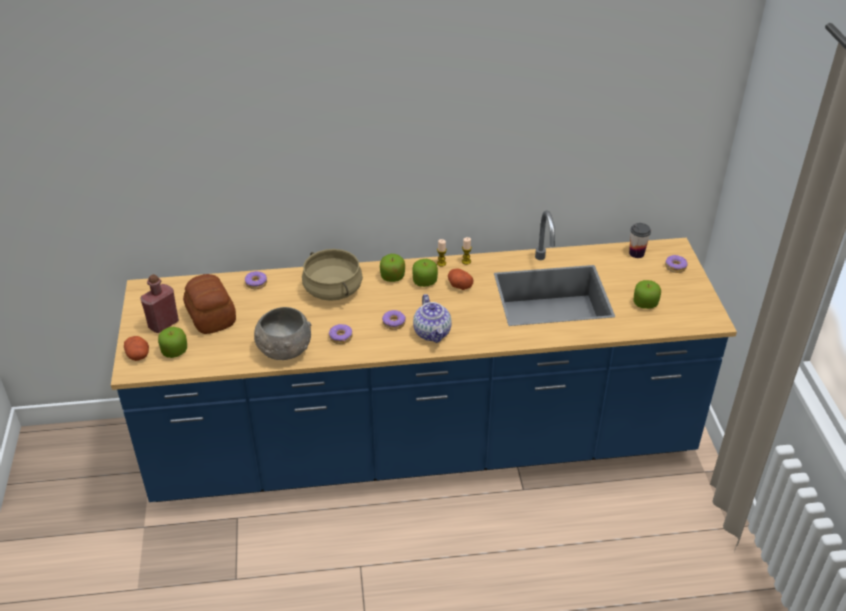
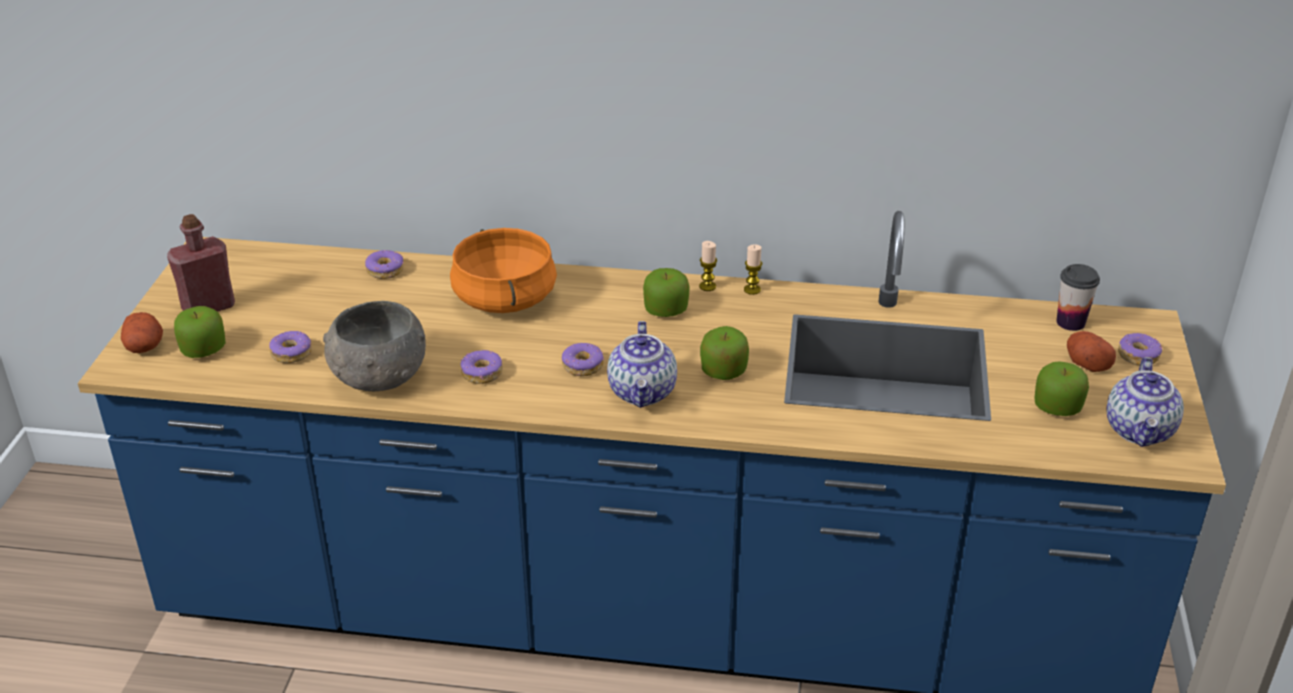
camera: 15 degrees right, 5 degrees down
bread [183,274,236,334] -> none
beige cooking pot [302,249,363,301] -> orange cooking pot [450,228,557,313]
apple [380,254,405,282] -> apple moved to [700,326,749,380]
potato [448,268,473,290] -> potato moved to [1067,331,1116,372]
none -> donut [269,331,312,363]
none -> teapot [1106,357,1184,447]

